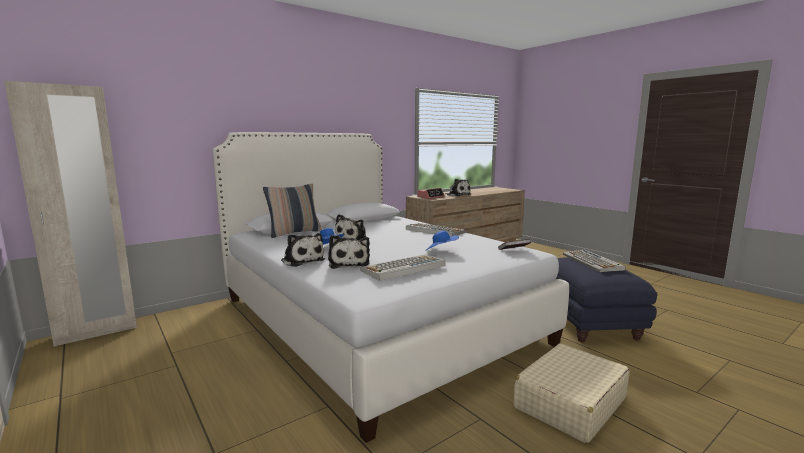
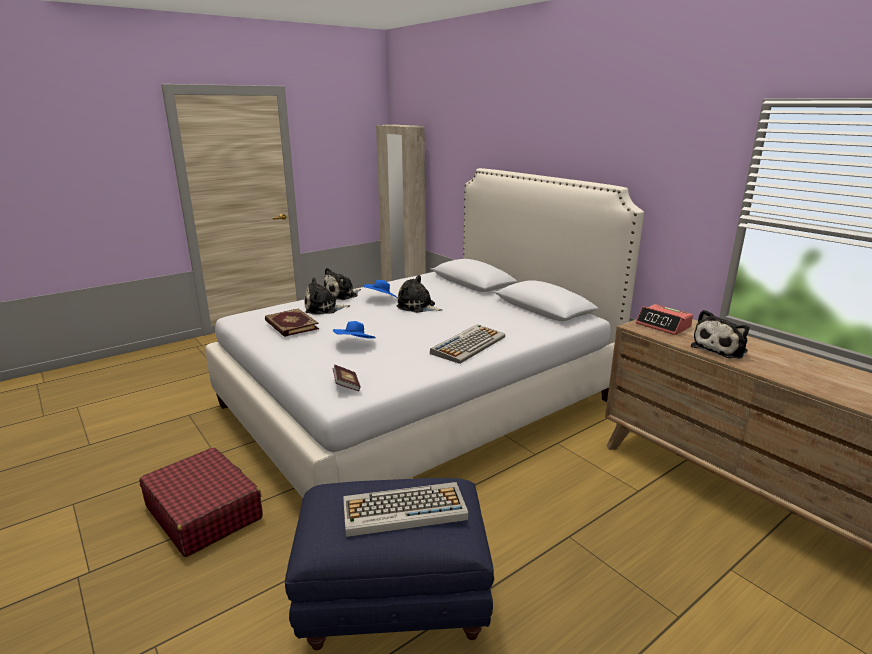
camera: 90 degrees right, 10 degrees up
pillow [263,184,322,238] -> none
keyboard [360,254,445,281] -> book [265,308,319,337]
beige suitcase [514,344,629,443] -> red suitcase [139,447,263,557]

